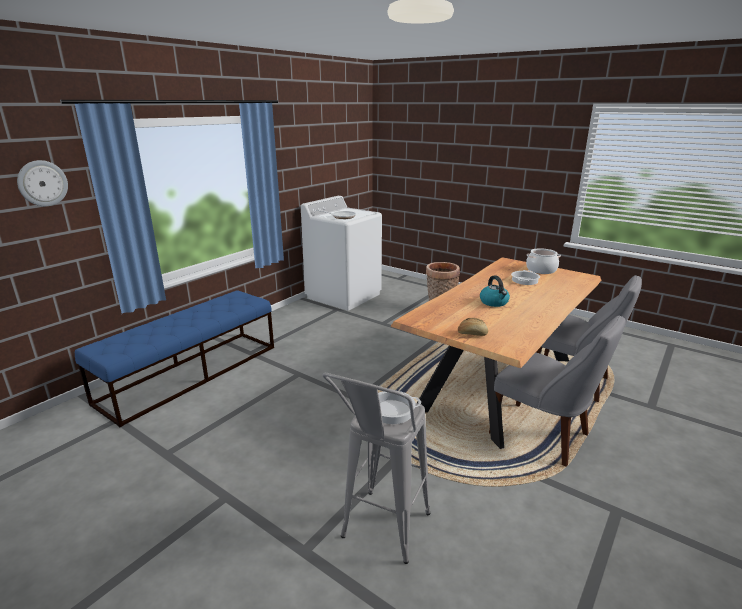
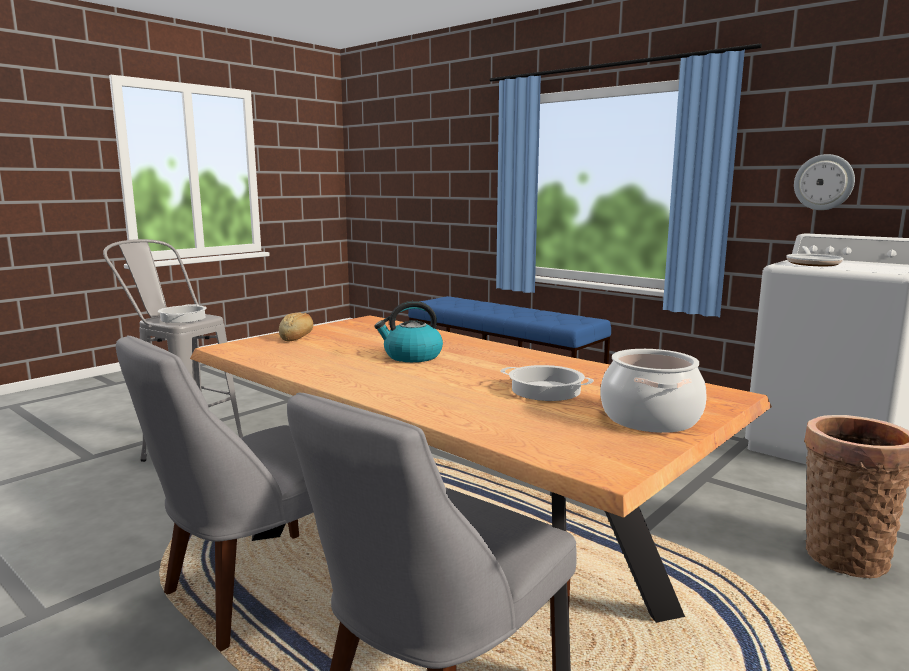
camera: 95 degrees right, 10 degrees down
wall clock [17,160,68,206] -> wall clock moved to [794,154,855,210]

